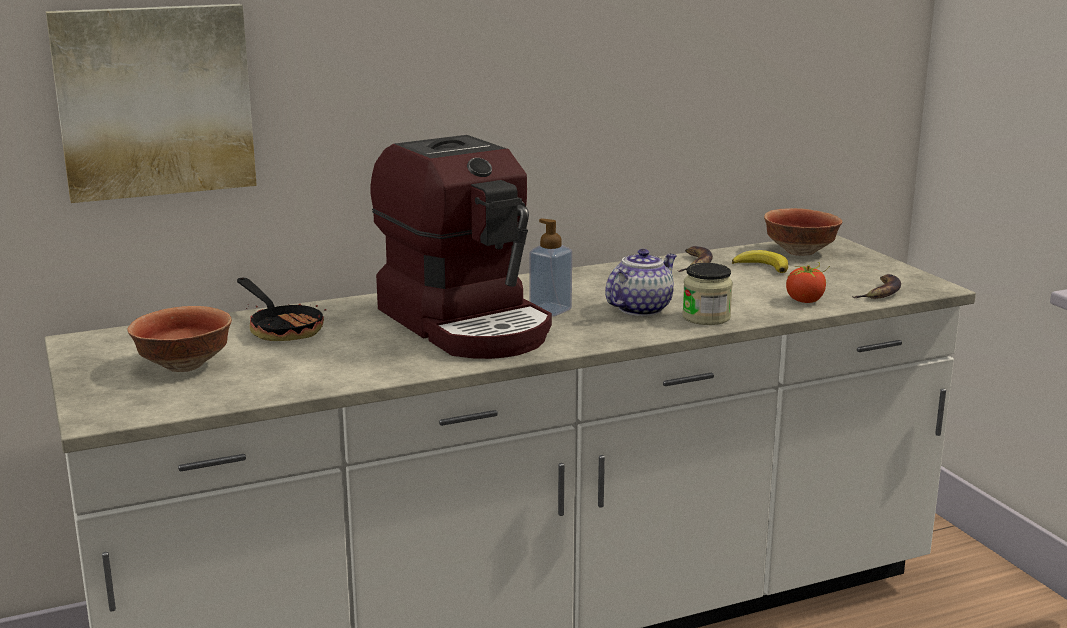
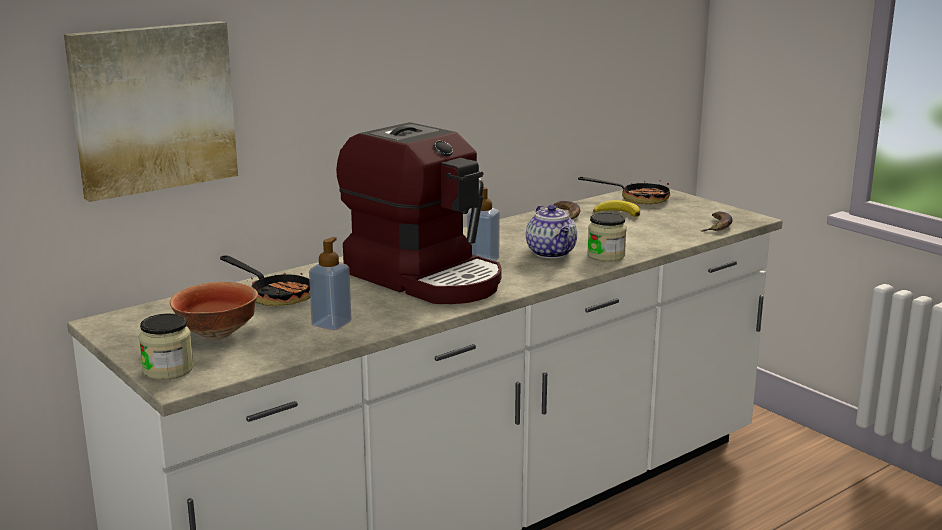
camera: 15 degrees left, 0 degrees up
teapot [605,249,677,316] -> teapot turned 135 degrees clockwise [526,205,577,258]
bowl [764,208,842,256] -> frying pan [578,177,670,204]
tomato [786,262,830,303] -> none
none -> jar [139,314,194,380]
none -> soap dispenser [309,237,351,330]

